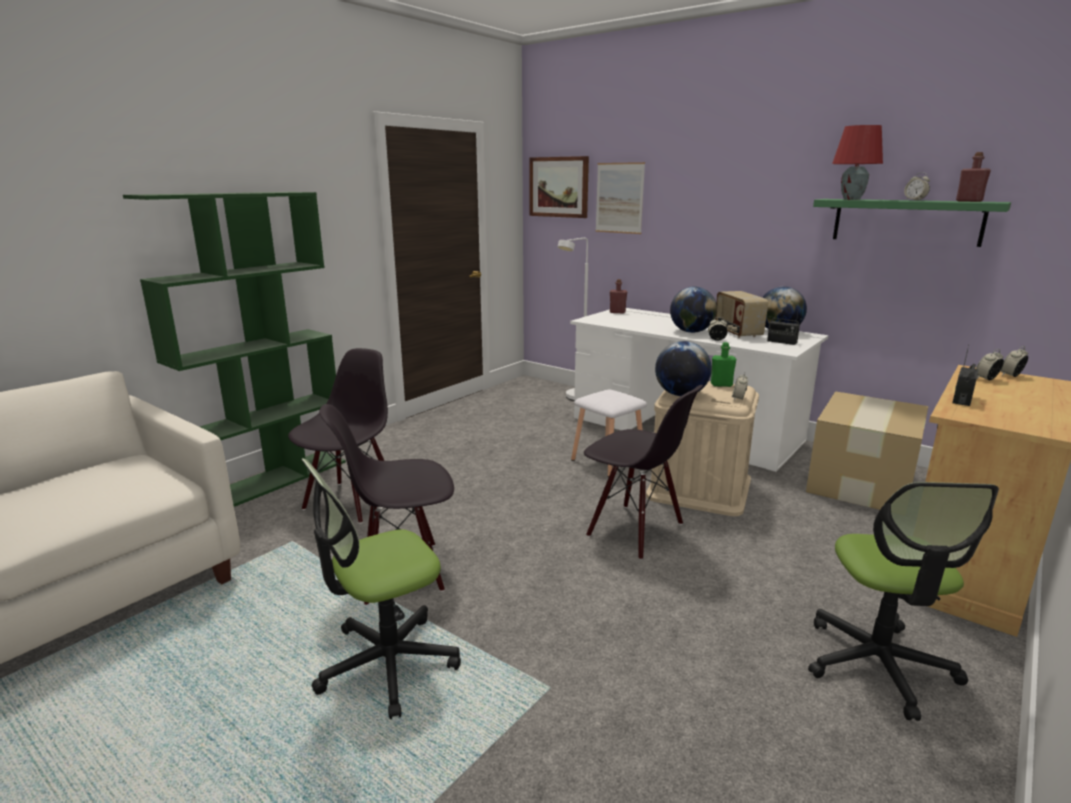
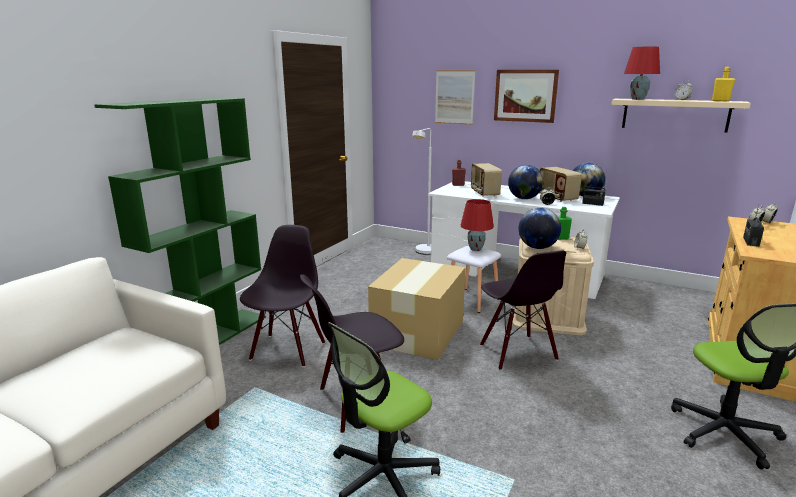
camera: 10 degrees left, 0 degrees up
picture [529,156,589,218] -> picture moved to [494,70,559,123]
black chair [584,385,703,560] -> black chair turned 45 degrees clockwise [480,250,566,370]
cardboard box [806,391,928,510] -> cardboard box moved to [368,258,465,360]
green shelf [813,199,1011,247] -> beige shelf [611,99,751,132]
red bottle [956,152,991,202] -> yellow bottle [712,67,735,101]
none -> red table lamp [461,199,494,251]
none -> radio [471,163,502,197]

